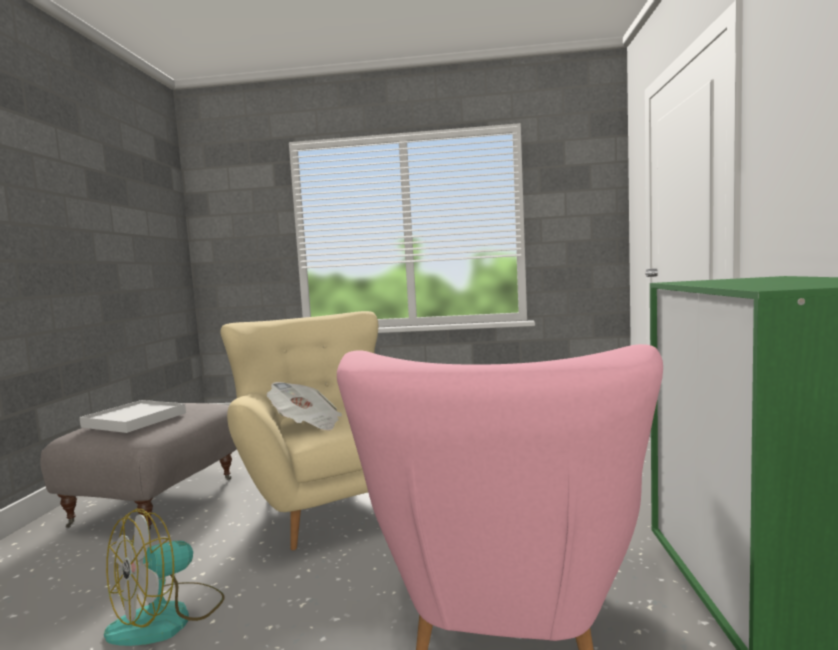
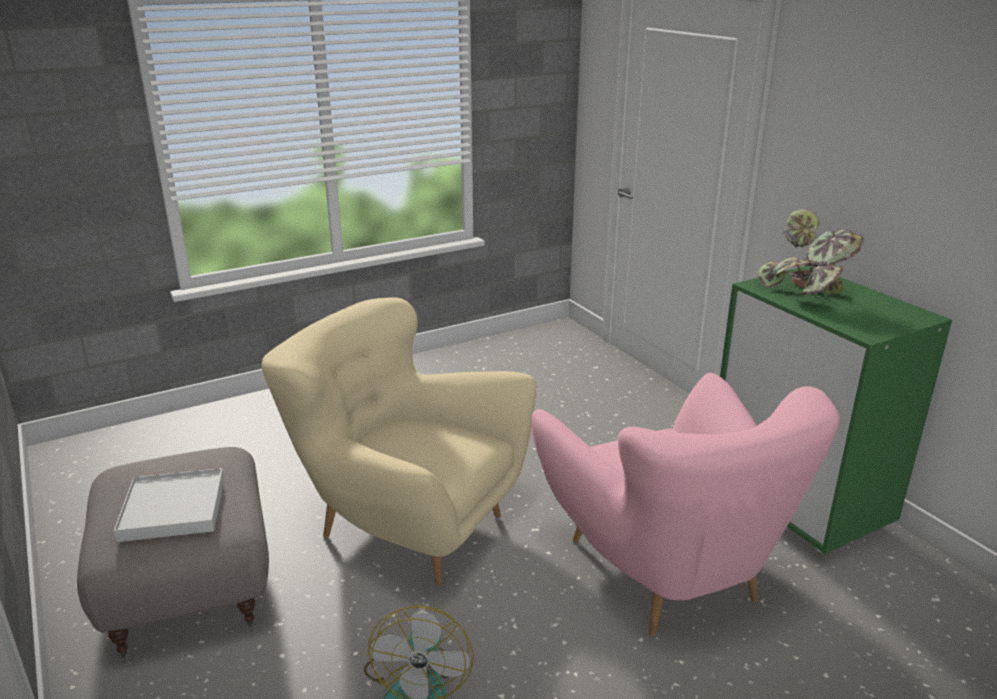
camera: 35 degrees left, 20 degrees up
newspaper [267,382,342,430] -> none
none -> potted plant [757,209,864,295]

